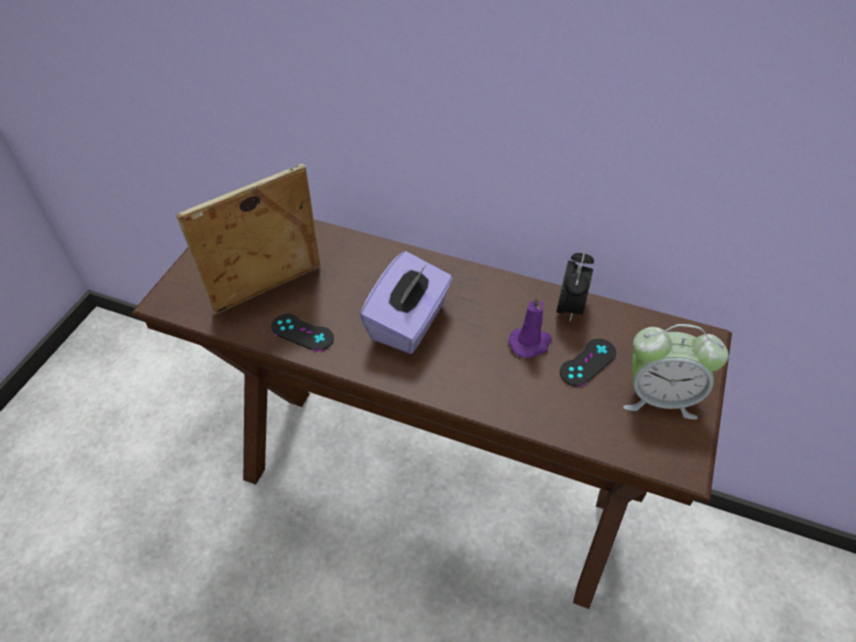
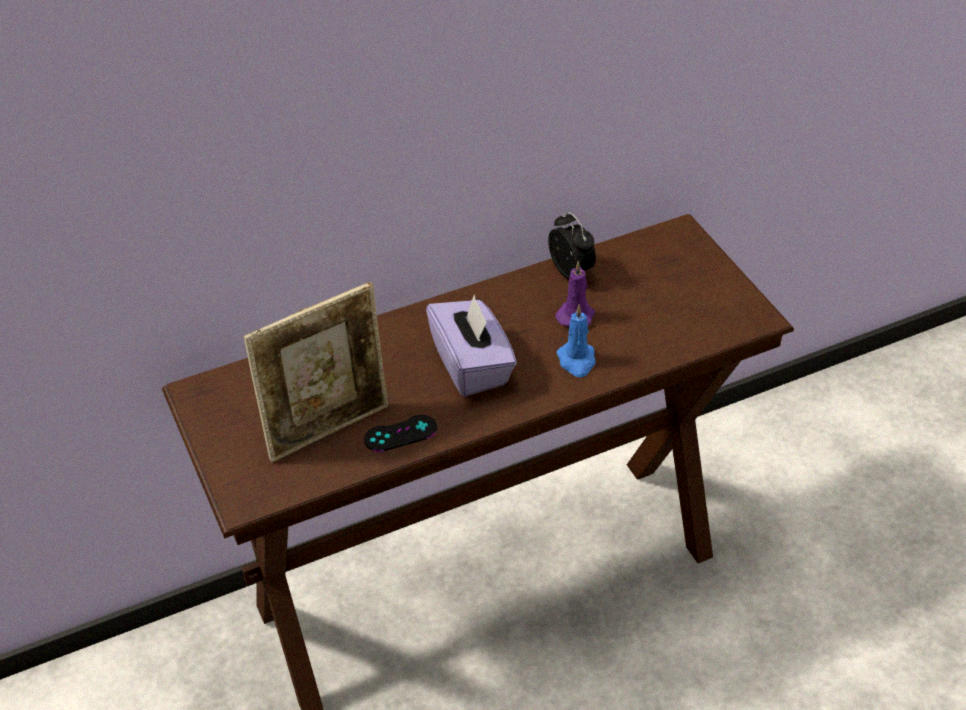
camera: 45 degrees left, 5 degrees down
picture frame [176,163,321,315] -> picture frame turned 135 degrees counterclockwise [244,282,388,462]
black game controller [560,339,616,386] -> none
alarm clock [623,324,729,419] -> none
none -> blue candle [556,305,596,377]

